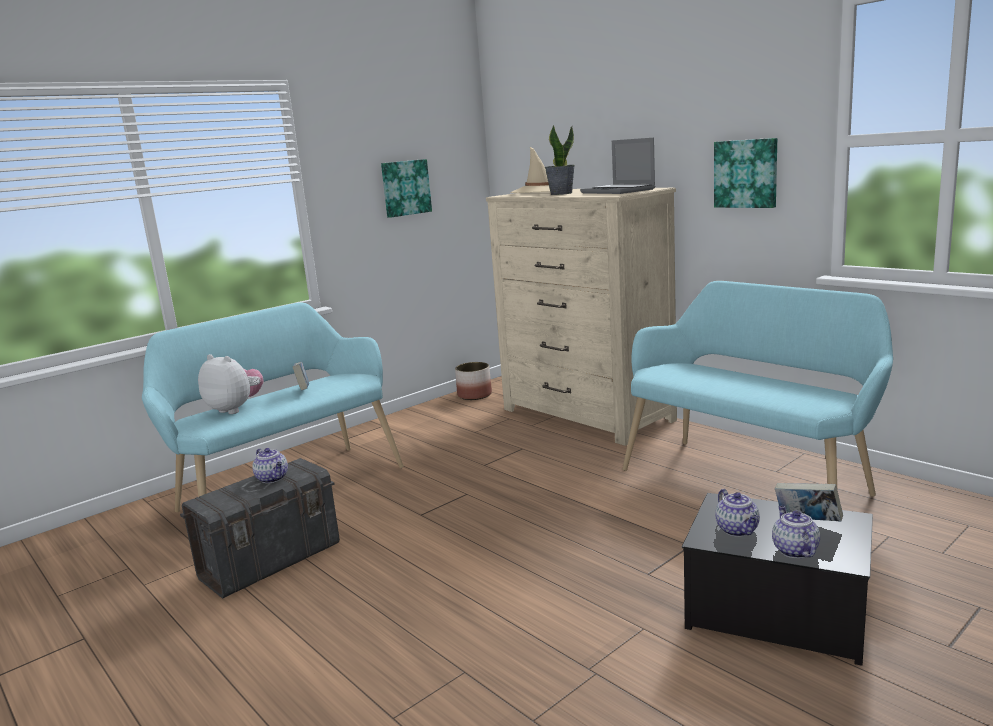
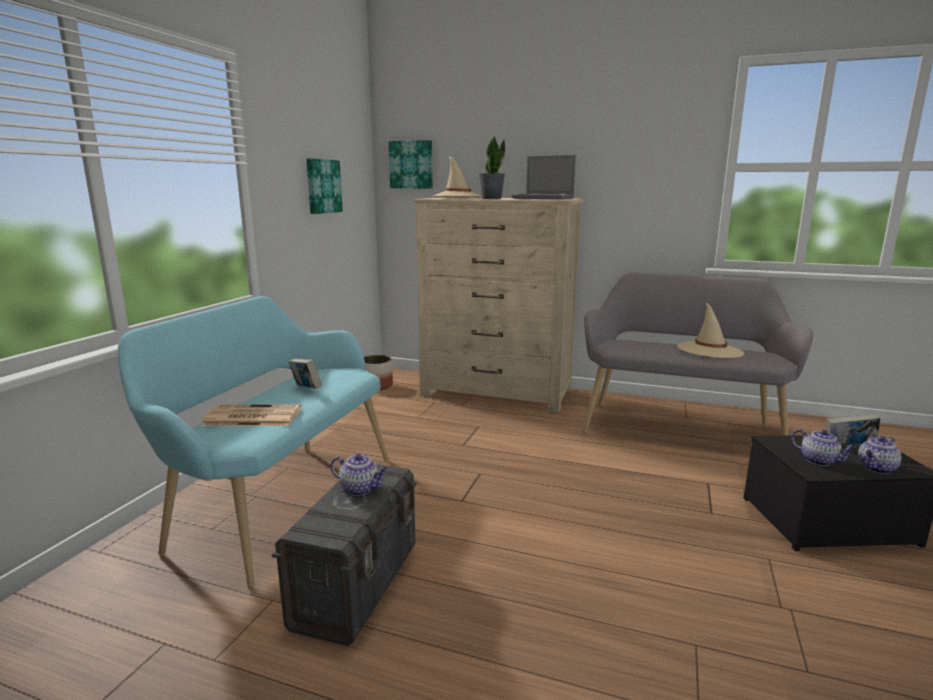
camera: 30 degrees left, 0 degrees up
plush toy [198,354,263,414] -> newspaper [201,405,302,426]
turquoise bench [623,281,893,497] -> grey bench [583,273,813,436]
picture [714,138,777,208] -> picture moved to [389,140,433,188]
teapot [772,506,820,558] -> teapot turned 90 degrees counterclockwise [858,436,902,474]
none -> beige hat [677,303,744,358]

